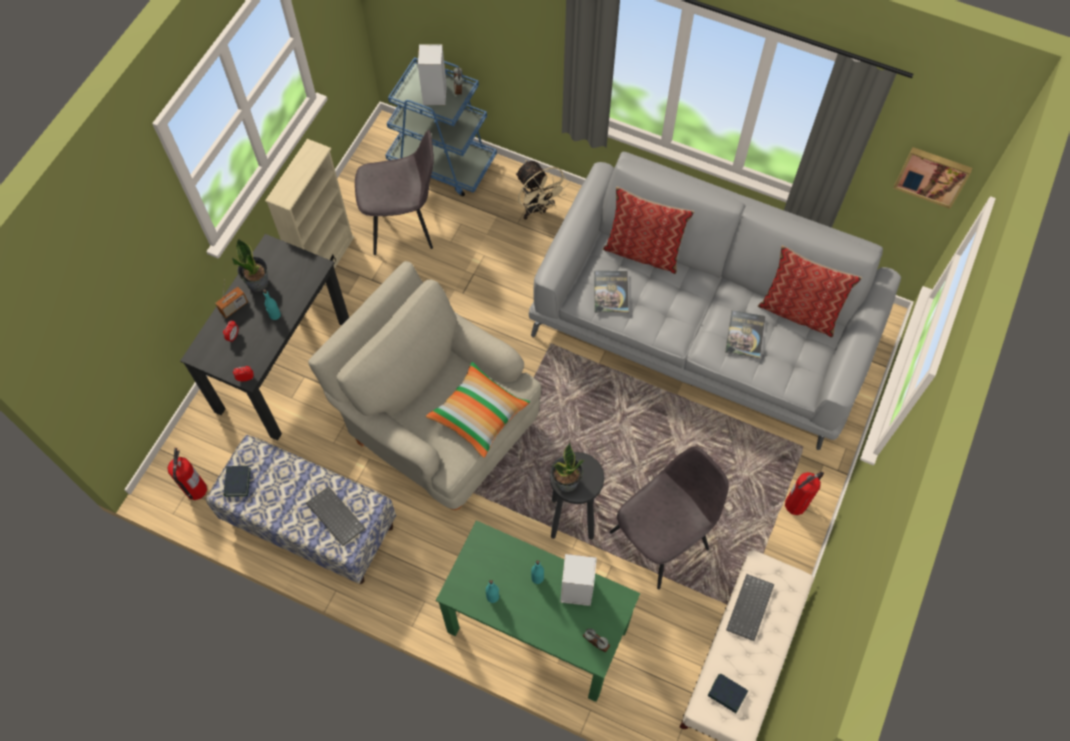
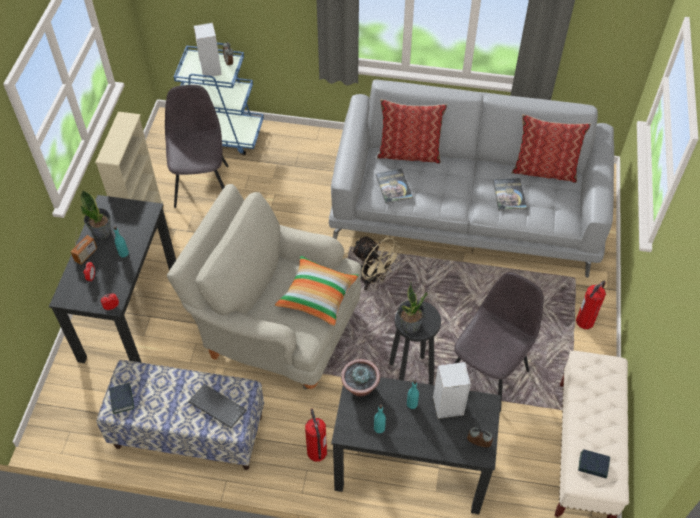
camera: 15 degrees left, 10 degrees down
fire extinguisher [167,448,207,500] -> fire extinguisher moved to [305,409,327,462]
grey chair [355,130,434,255] -> grey chair turned 75 degrees counterclockwise [165,85,228,208]
green desk [436,520,640,702] -> black desk [331,377,501,514]
beige fan [516,160,569,220] -> beige fan moved to [352,237,402,290]
keyboard [726,574,774,641] -> none
picture [893,147,972,209] -> none
none -> potted plant [341,359,380,397]

